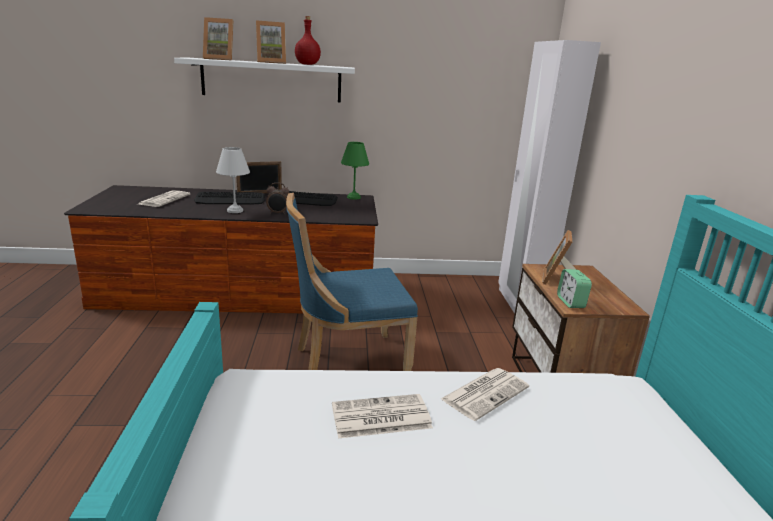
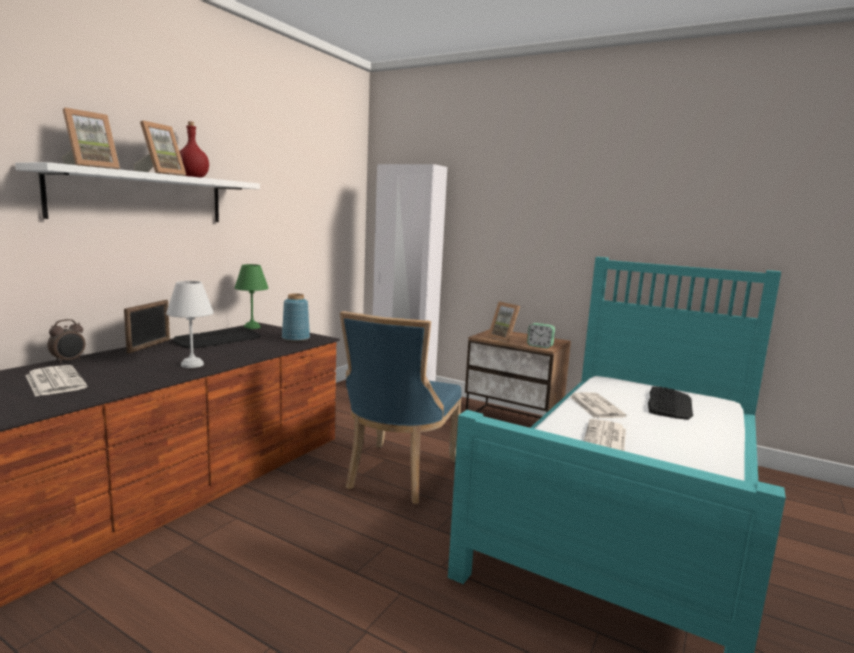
camera: 55 degrees left, 10 degrees down
keyboard [194,192,265,205] -> keyboard moved to [648,386,693,420]
alarm clock [266,183,289,214] -> alarm clock moved to [47,319,85,363]
none -> blue vase [282,293,310,342]

